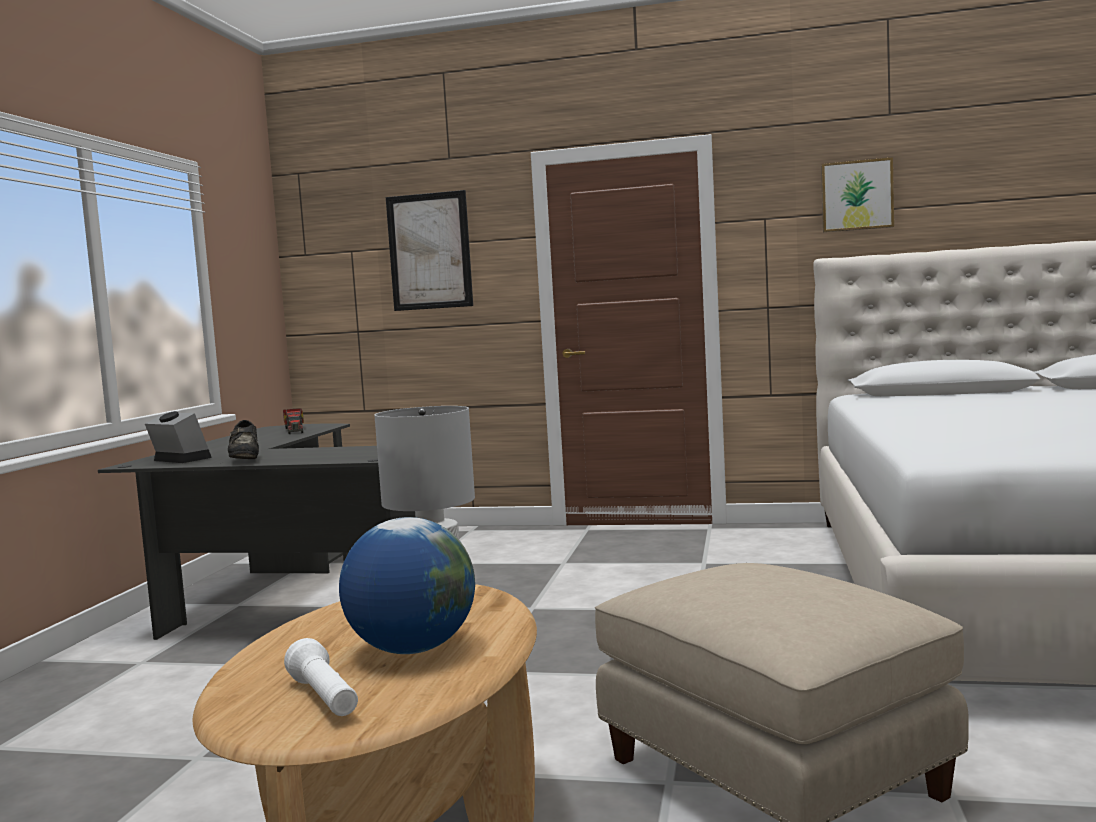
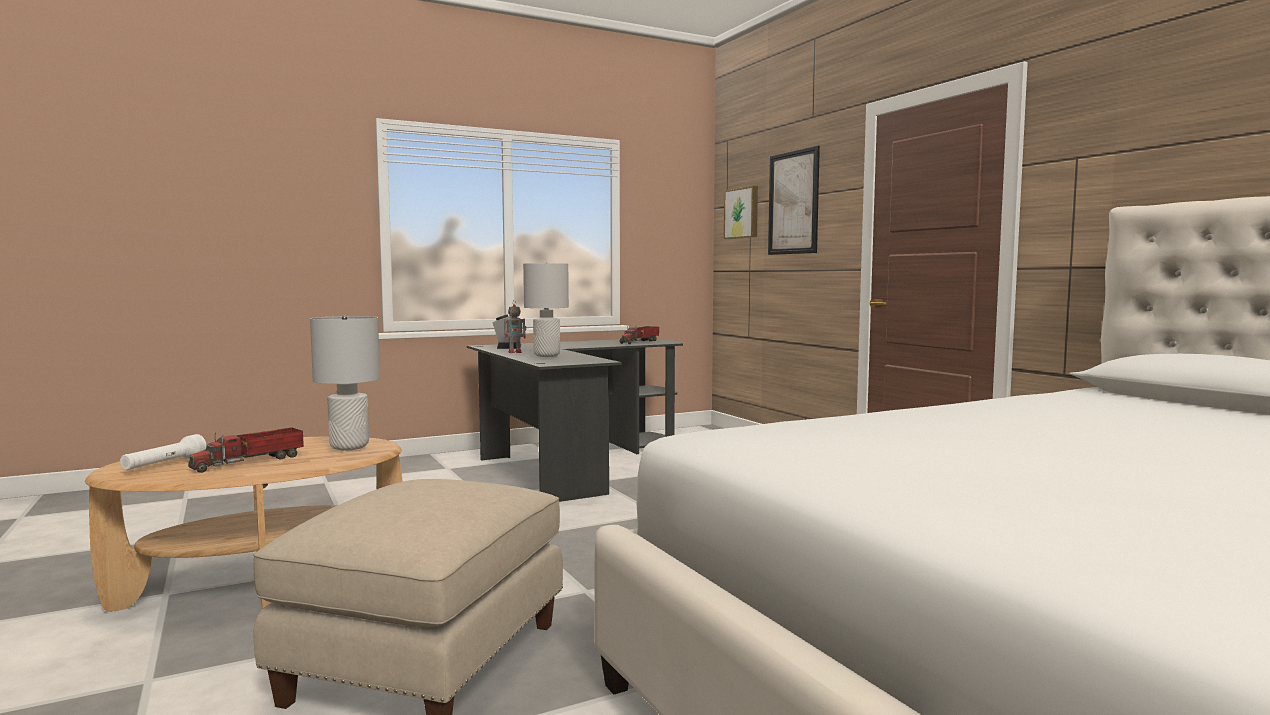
camera: 50 degrees right, 0 degrees up
black shoe [228,420,259,459] -> toy robot [504,300,527,353]
globe [339,517,475,654] -> toy truck [188,428,304,473]
picture [821,157,894,232] -> picture moved to [724,186,758,239]
none -> grey table lamp [523,262,569,357]

